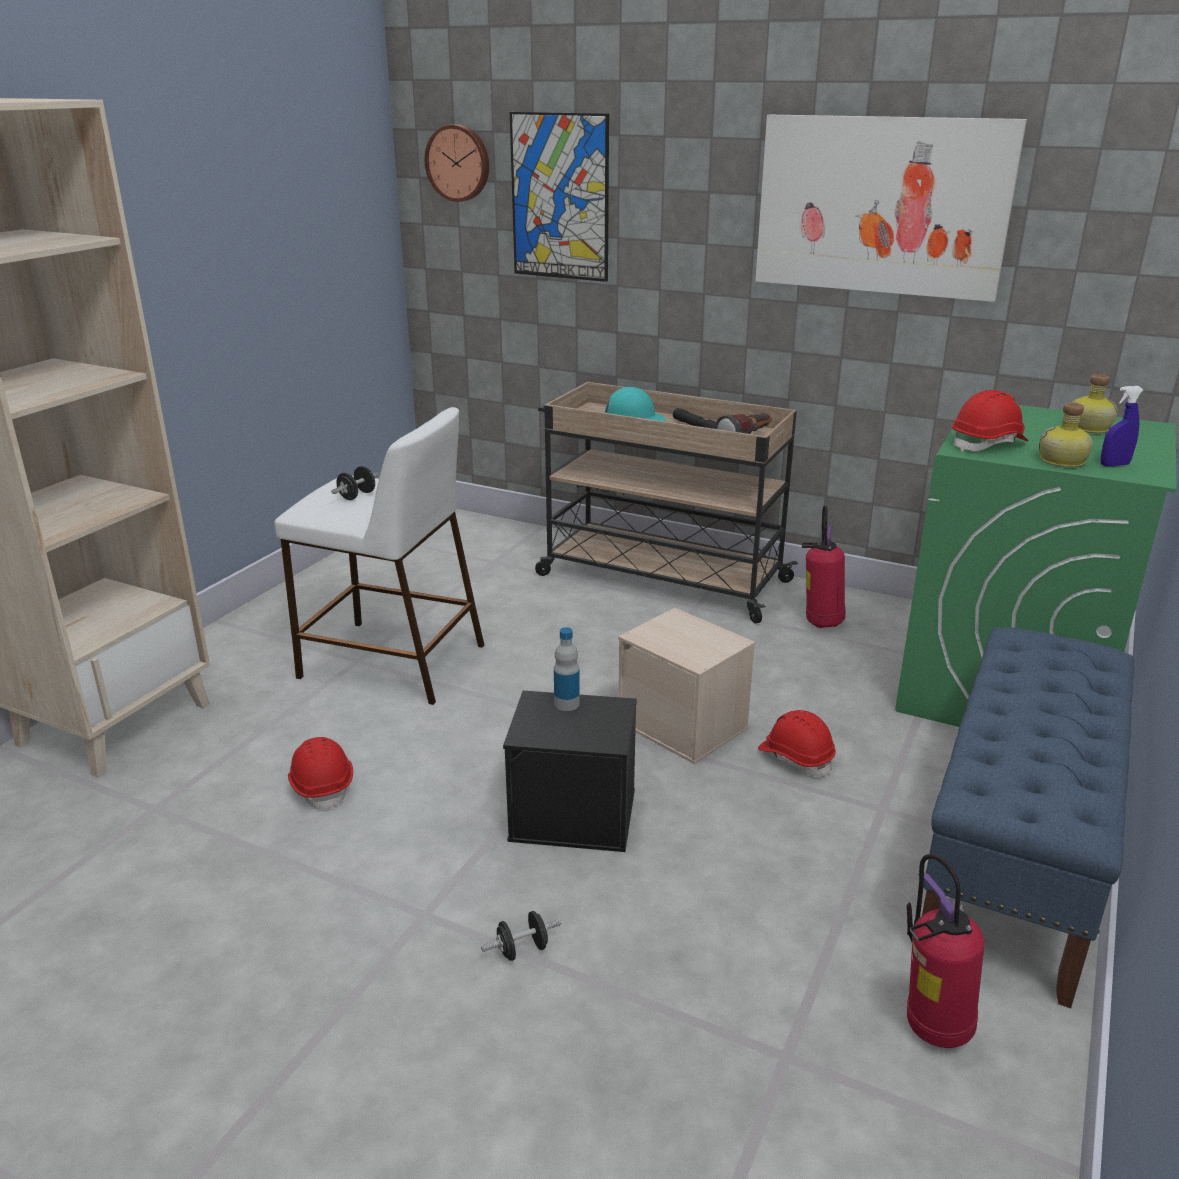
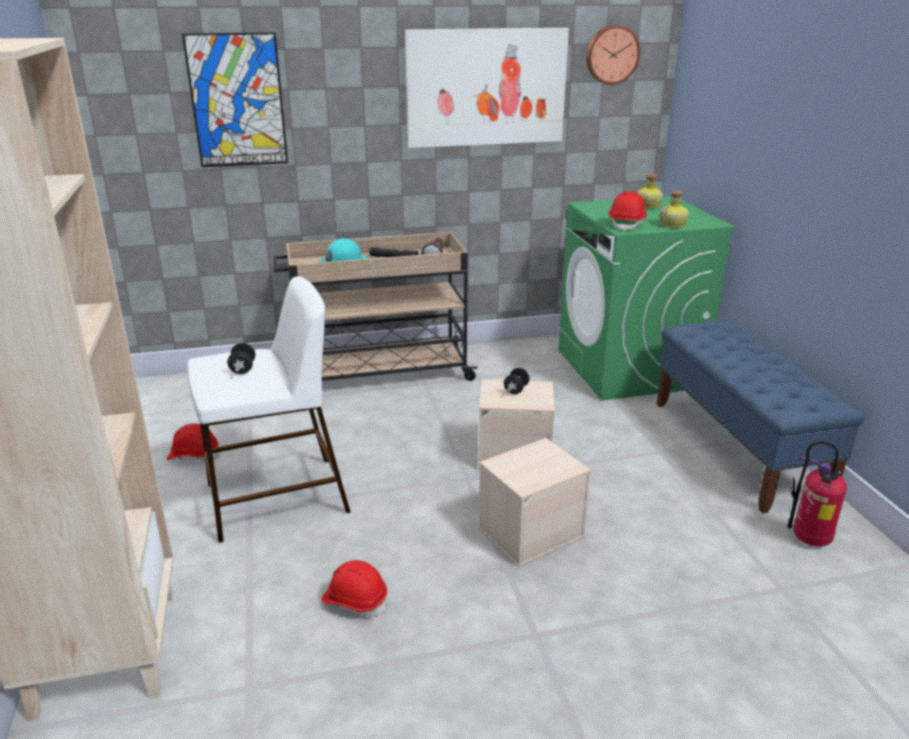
camera: 40 degrees left, 0 degrees up
wall clock [424,124,489,202] -> wall clock moved to [586,25,640,85]
black dumbbell [481,911,561,961] -> black dumbbell moved to [504,368,530,394]
black storage box [503,691,637,852] -> beige storage box [478,438,591,568]
bottle [554,627,580,711] -> none
red hard hat [758,710,836,777] -> red hard hat moved to [166,423,220,462]
fire extinguisher [802,505,845,628] -> none
blue spray bottle [1101,386,1144,467] -> none

